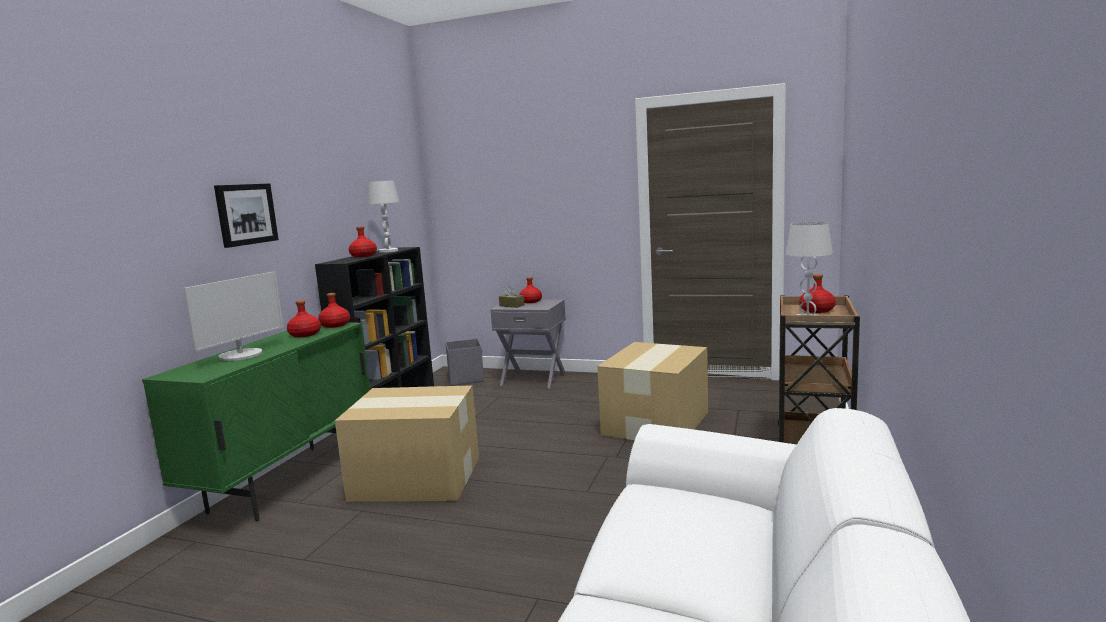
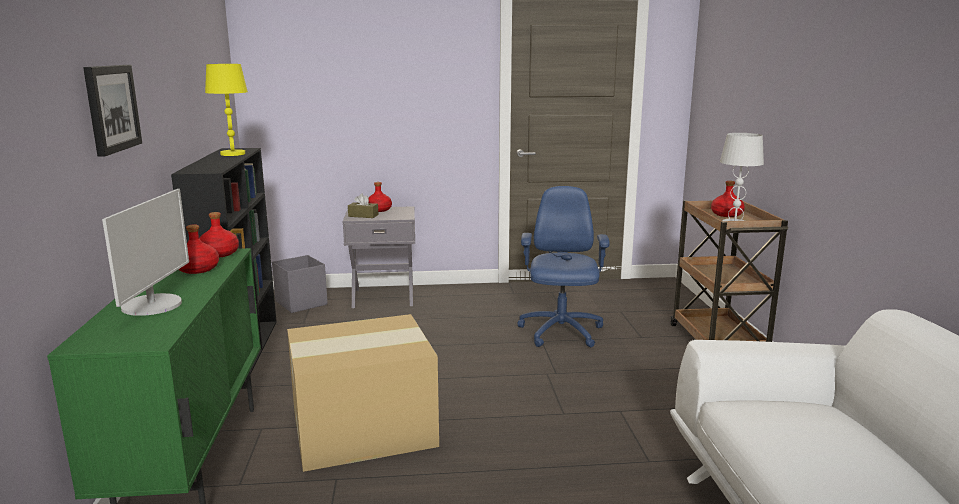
camera: 25 degrees left, 5 degrees up
red bottle [349,227,377,257] -> none
white table lamp [367,180,399,253] -> yellow table lamp [205,64,248,156]
cardboard box [597,342,708,440] -> blue office chair [517,186,610,347]

